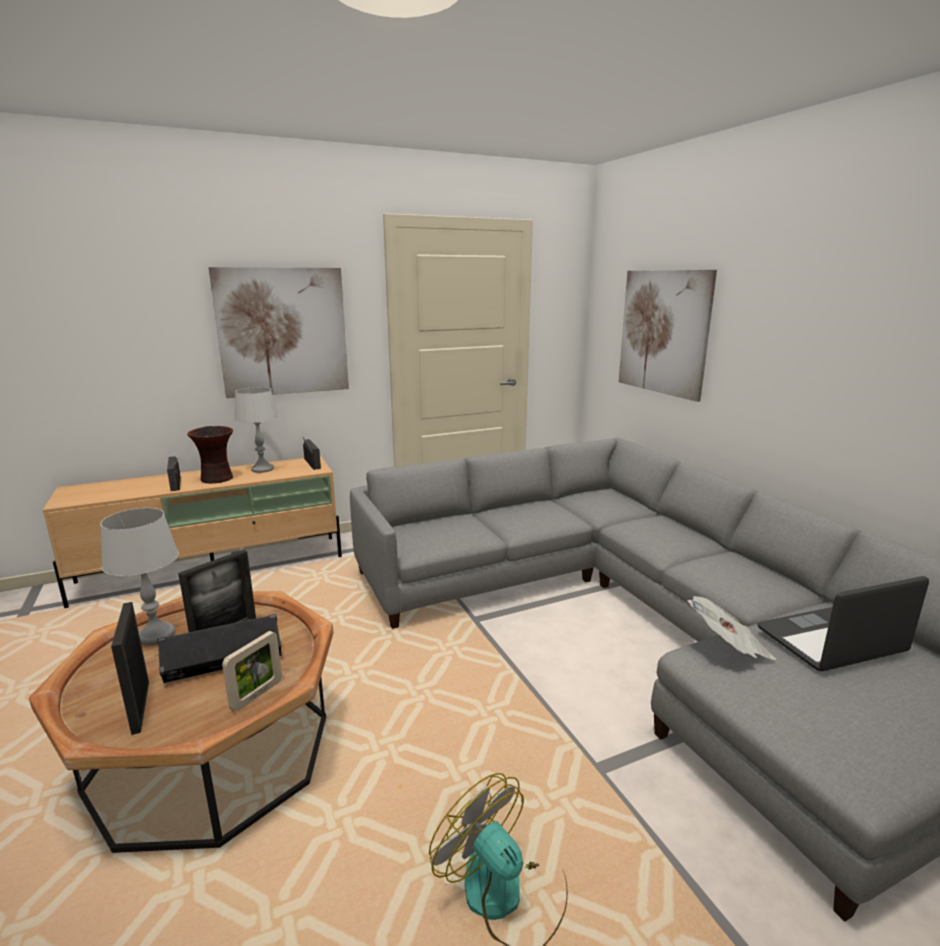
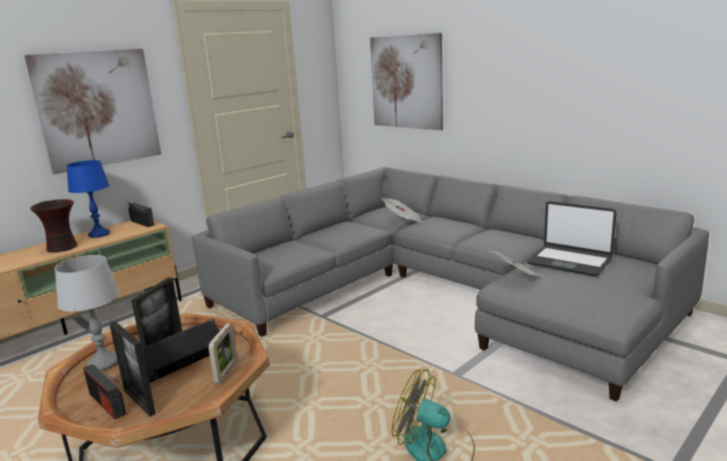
camera: 20 degrees left, 0 degrees up
radio [167,456,181,491] -> radio moved to [83,364,126,420]
grey table lamp [234,387,279,473] -> blue table lamp [67,160,110,238]
laptop [757,576,929,671] -> laptop turned 105 degrees counterclockwise [527,201,617,276]
none -> newspaper [382,198,423,223]

